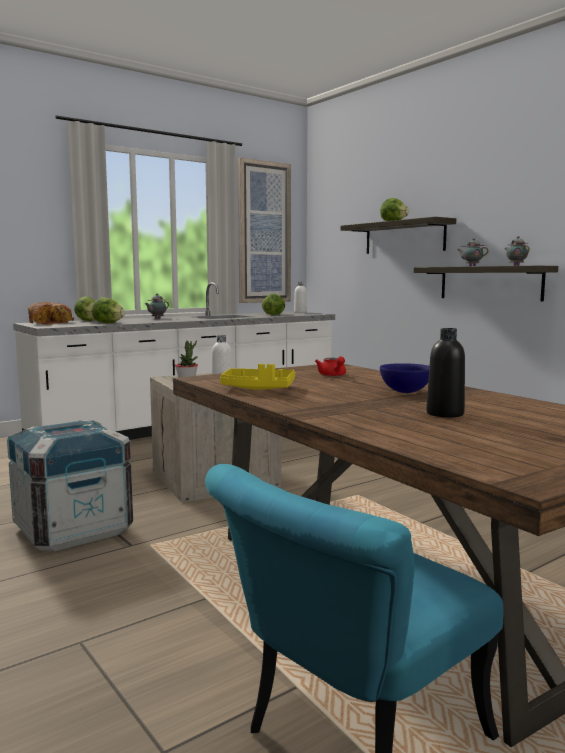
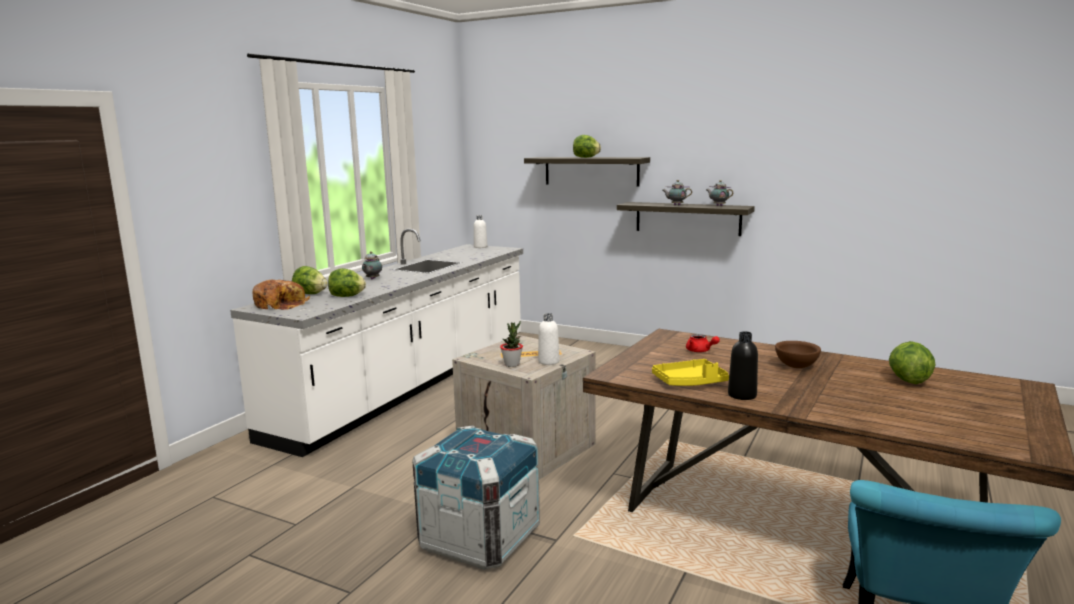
camera: 25 degrees left, 5 degrees up
picture [238,158,291,303] -> none
lettuce [262,294,285,315] -> lettuce moved to [889,341,936,384]
blue bowl [380,363,429,393] -> brown bowl [775,341,821,368]
black bottle [426,328,465,418] -> black bottle moved to [728,331,758,400]

